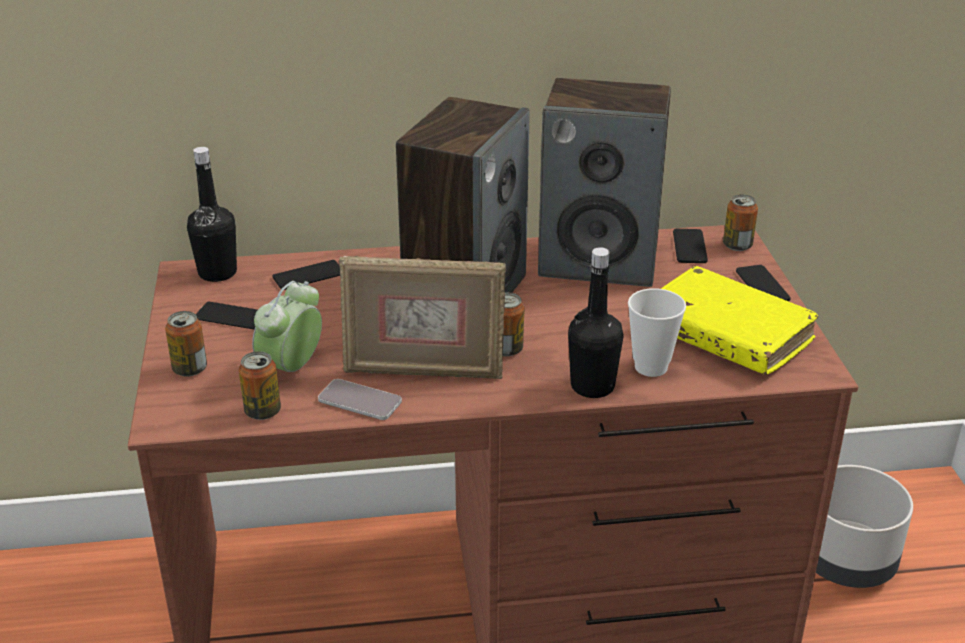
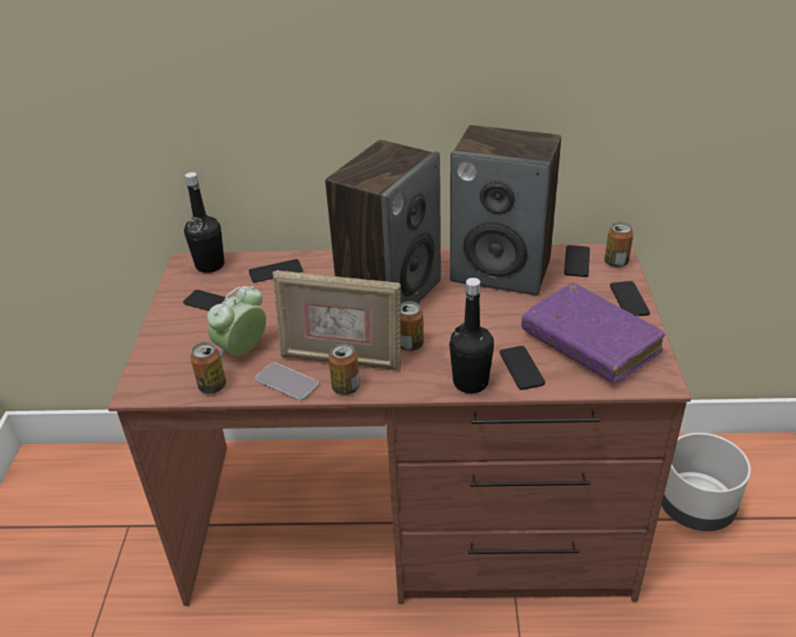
camera: 10 degrees right, 5 degrees up
can [165,311,207,377] -> can moved to [328,343,360,395]
cup [628,288,686,377] -> phone [500,346,545,390]
yellow book [661,266,818,375] -> purple book [521,283,665,383]

